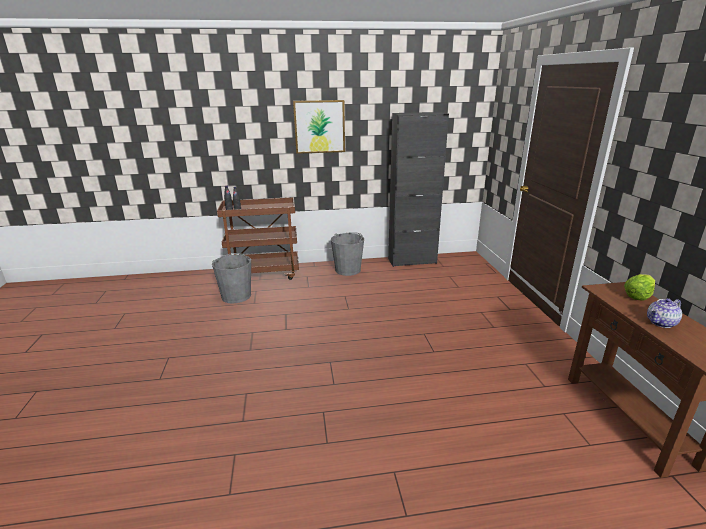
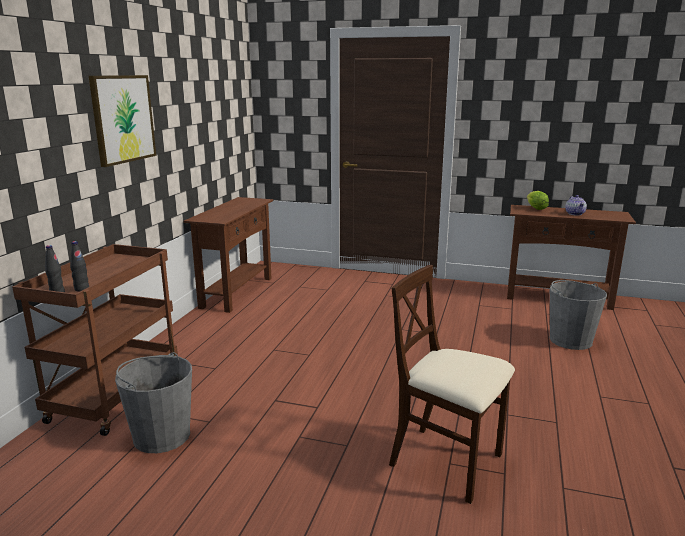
camera: 65 degrees left, 5 degrees down
grey bucket [331,232,364,276] -> grey bucket moved to [549,280,607,350]
black cabinet [388,112,449,267] -> brown console table [184,197,273,313]
none -> beige chair [389,265,515,504]

